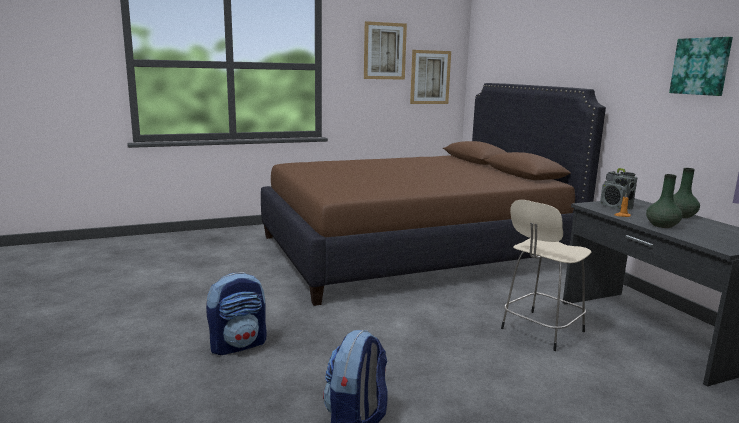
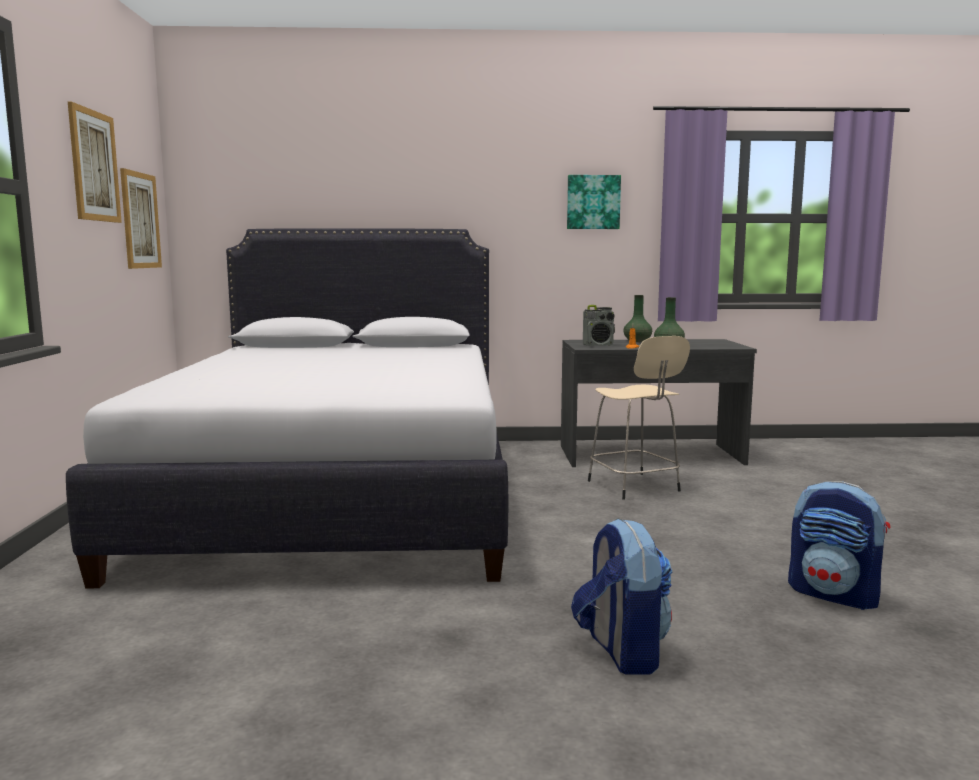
camera: 70 degrees left, 5 degrees down
brown bed [261,83,606,306] -> white bed [66,228,508,589]

